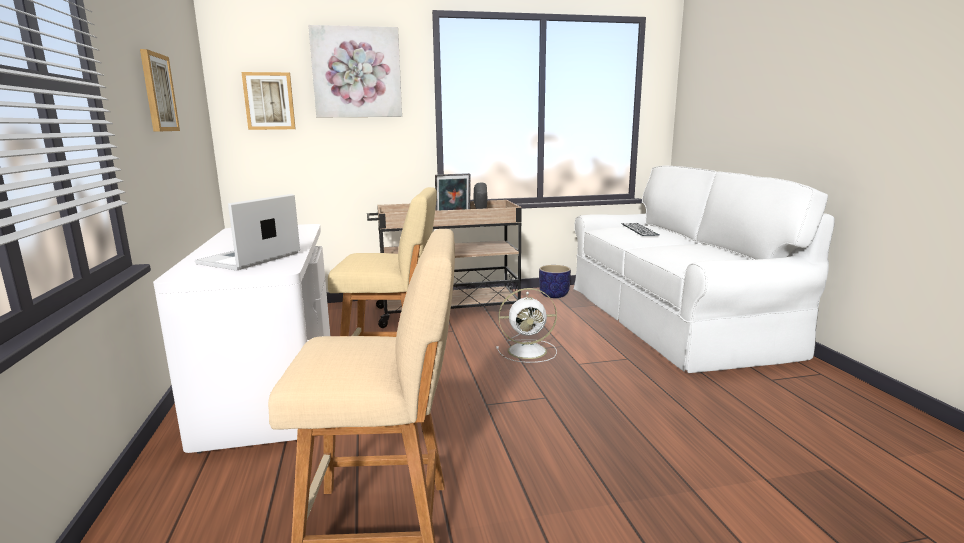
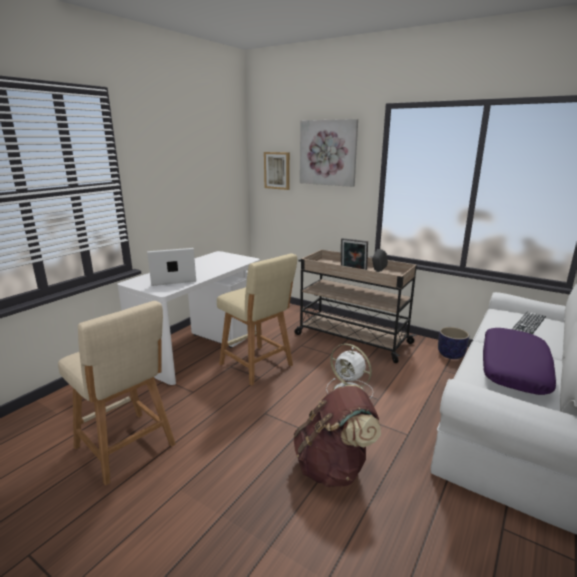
camera: 45 degrees right, 5 degrees up
picture [140,49,180,132] -> none
none -> brown backpack [293,385,381,487]
none -> purple pillow [483,328,556,395]

